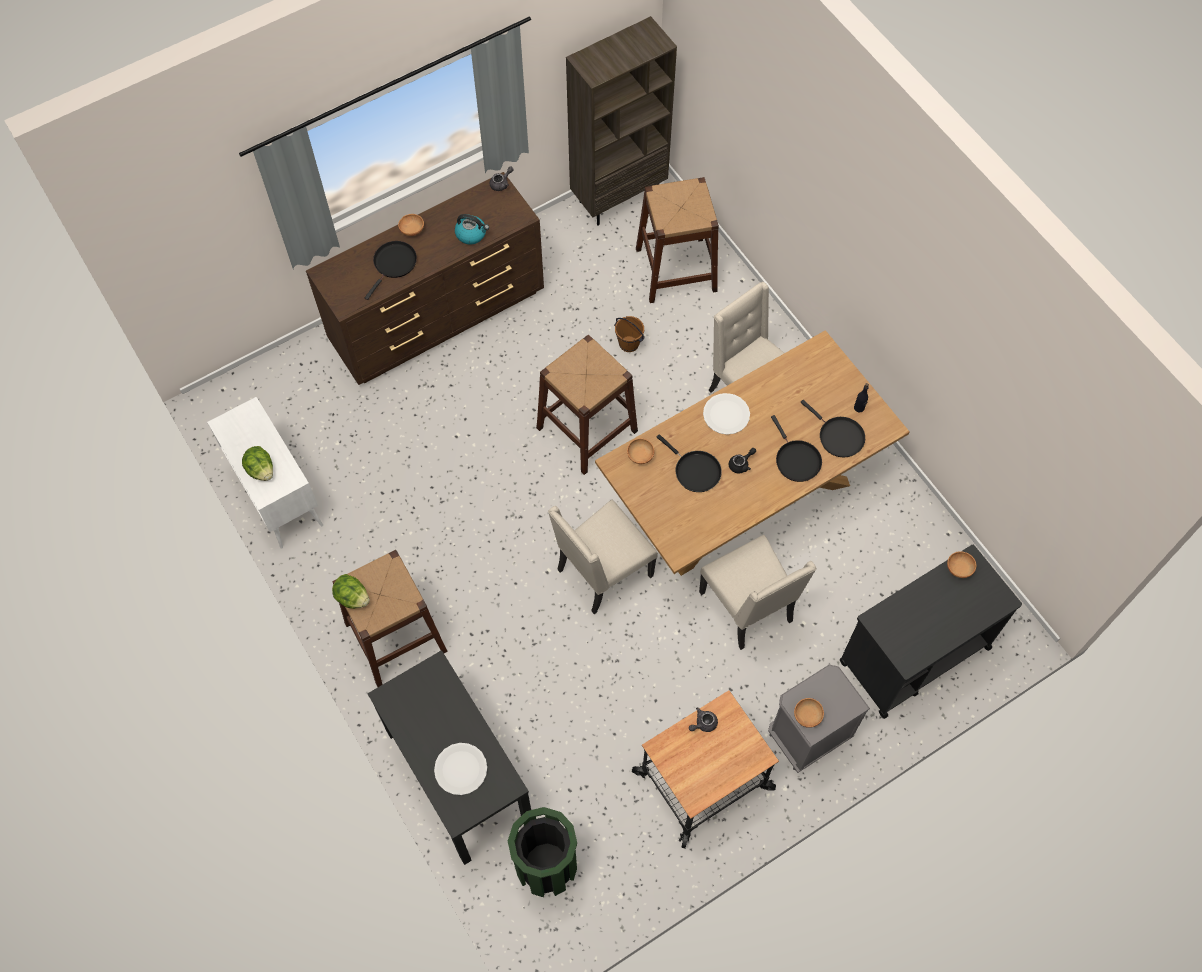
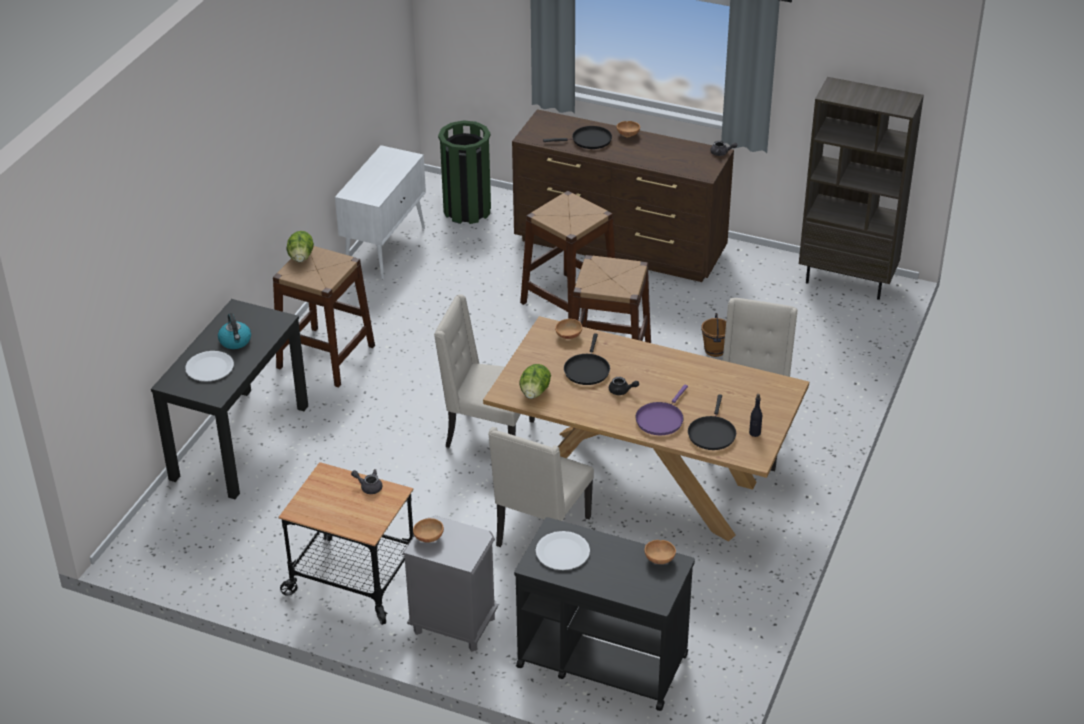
camera: 55 degrees right, 25 degrees down
lettuce [242,446,273,481] -> lettuce moved to [519,364,551,399]
kettle [455,214,489,245] -> kettle moved to [218,313,251,349]
green trash can [508,807,577,897] -> green trash can moved to [438,120,491,224]
brown stool [636,177,719,303] -> brown stool moved to [520,191,615,319]
white plate [703,393,750,435] -> white plate moved to [536,531,590,570]
black frying pan [771,415,822,482] -> purple frying pan [635,385,688,436]

